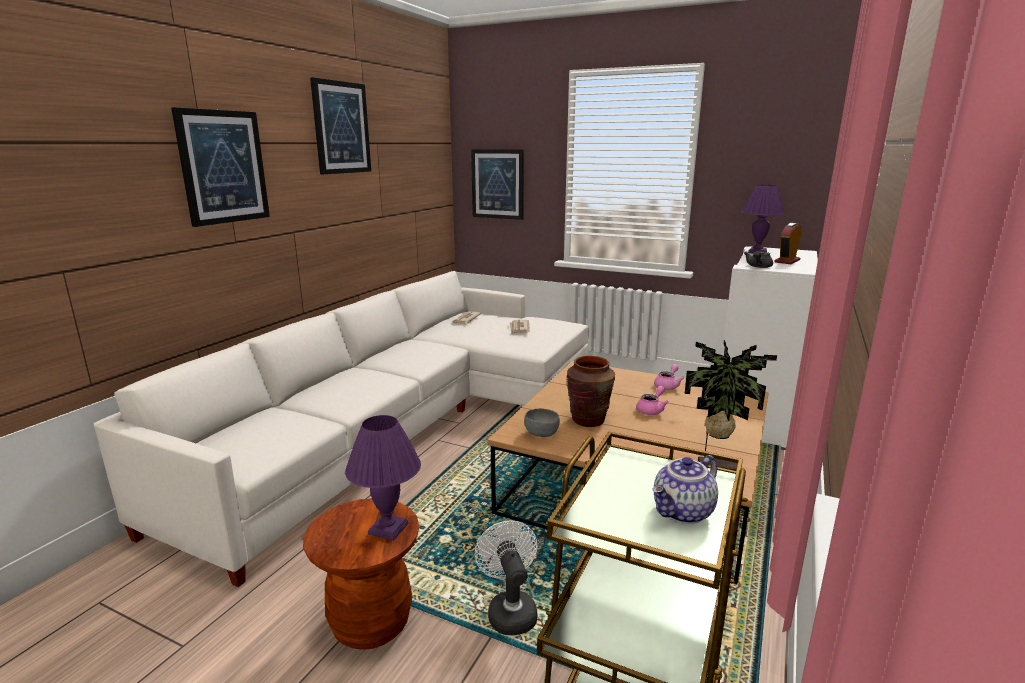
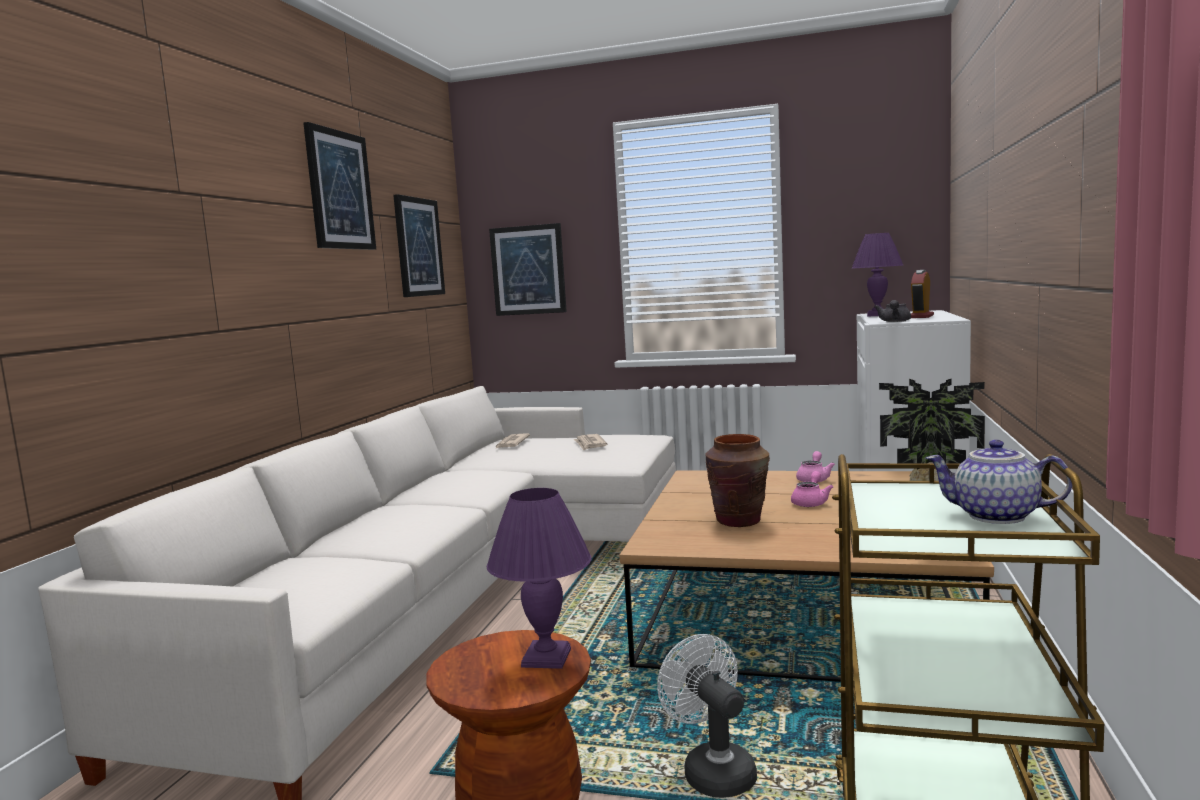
camera: 10 degrees left, 10 degrees down
picture [171,107,270,227] -> picture moved to [393,194,445,297]
grey bowl [524,408,560,437] -> none
teapot [653,455,718,524] -> teapot turned 75 degrees clockwise [926,440,1072,524]

